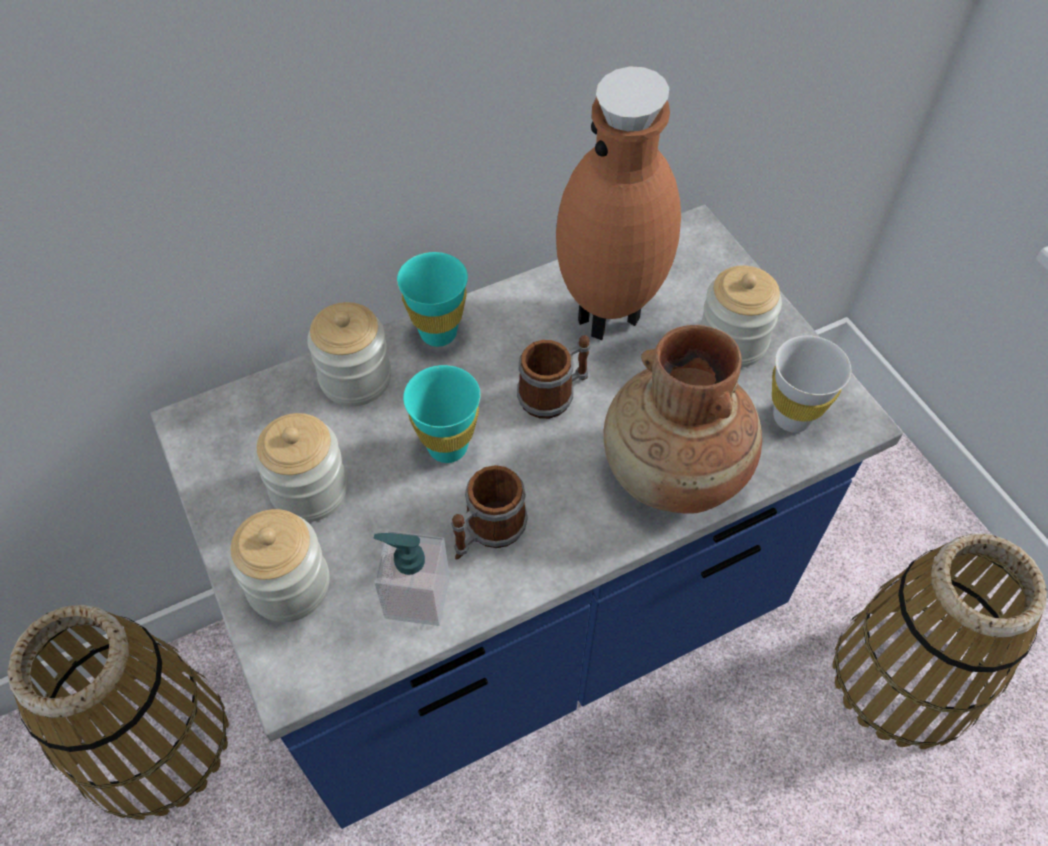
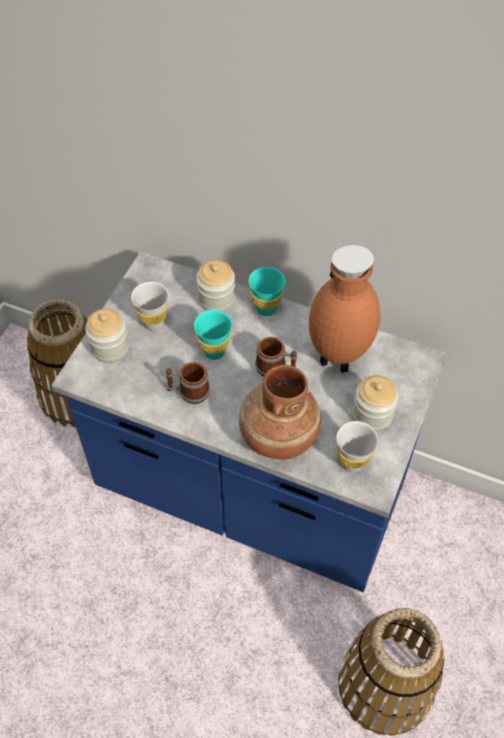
camera: 50 degrees right, 0 degrees up
jar [254,413,348,522] -> white cup [131,282,169,331]
soap dispenser [373,531,450,626] -> none

